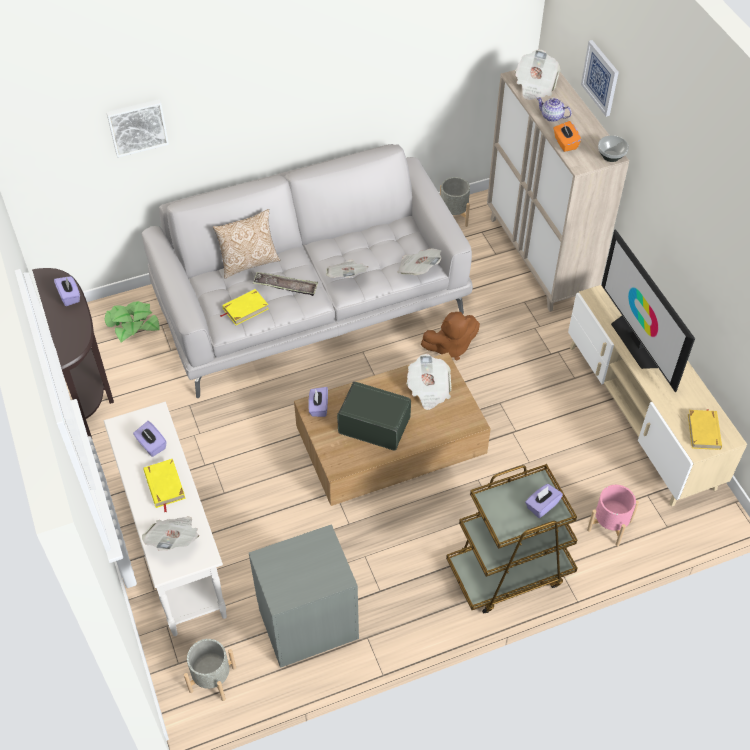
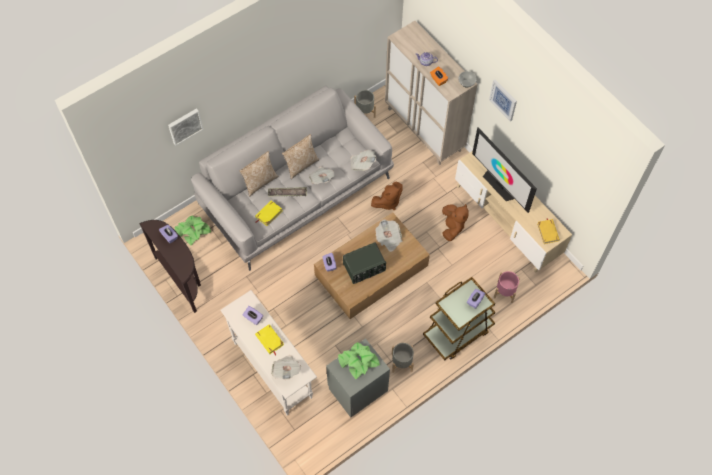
camera: 15 degrees left, 10 degrees up
grey planter [184,639,236,701] -> grey planter moved to [392,343,414,373]
radio [337,382,411,450] -> radio turned 150 degrees clockwise [343,242,386,284]
newspaper [515,49,561,100] -> none
picture [581,40,619,117] -> picture moved to [489,80,517,121]
none -> pillow [282,134,320,179]
none -> potted plant [338,342,380,379]
none -> brown plush toy [442,204,469,241]

